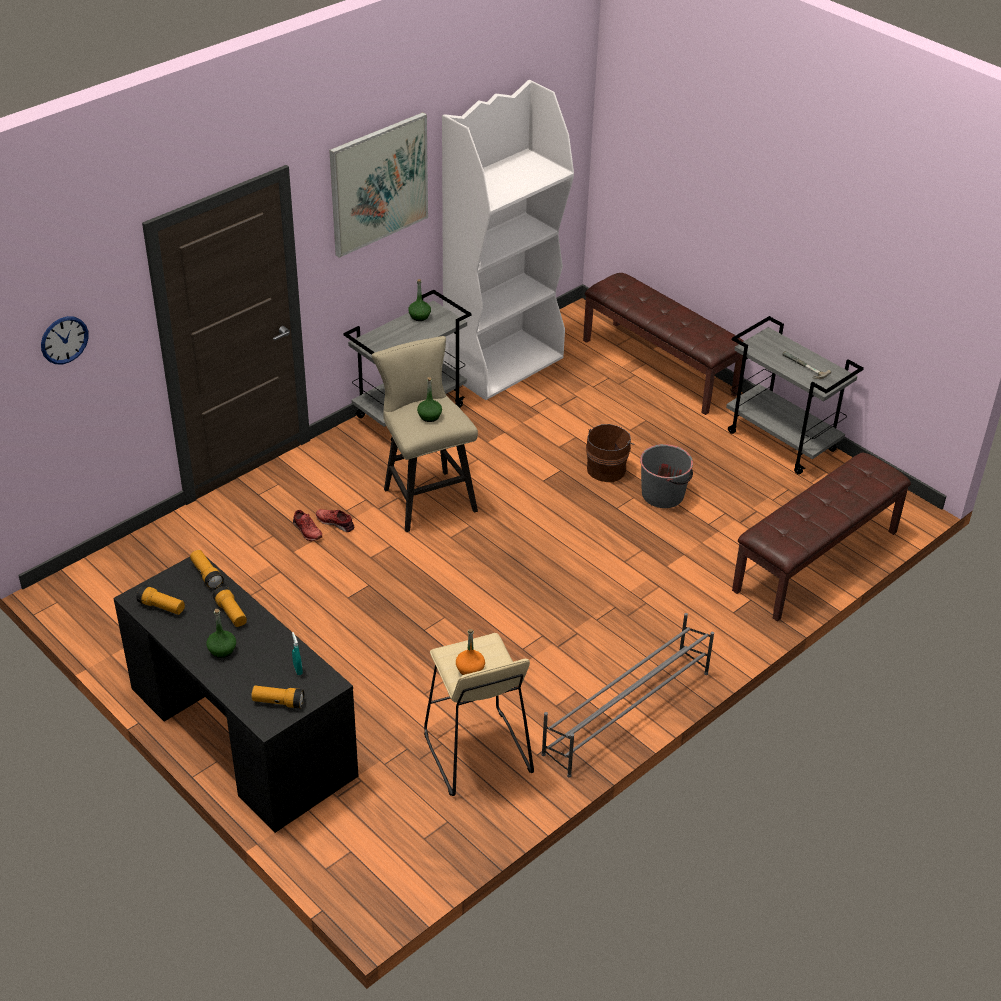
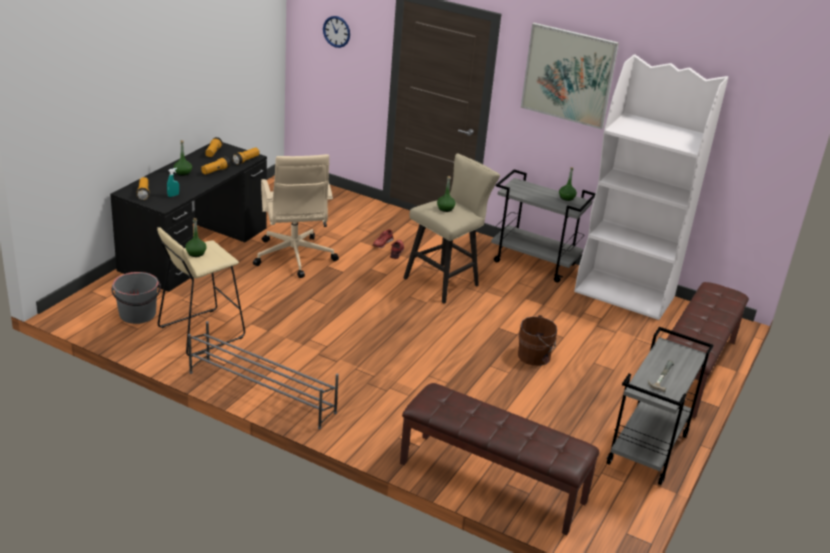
camera: 70 degrees right, 10 degrees down
orange bottle [456,629,485,675] -> green bottle [185,218,207,257]
grey bucket [640,444,693,508] -> grey bucket moved to [111,272,161,324]
none -> beige office chair [253,154,339,278]

